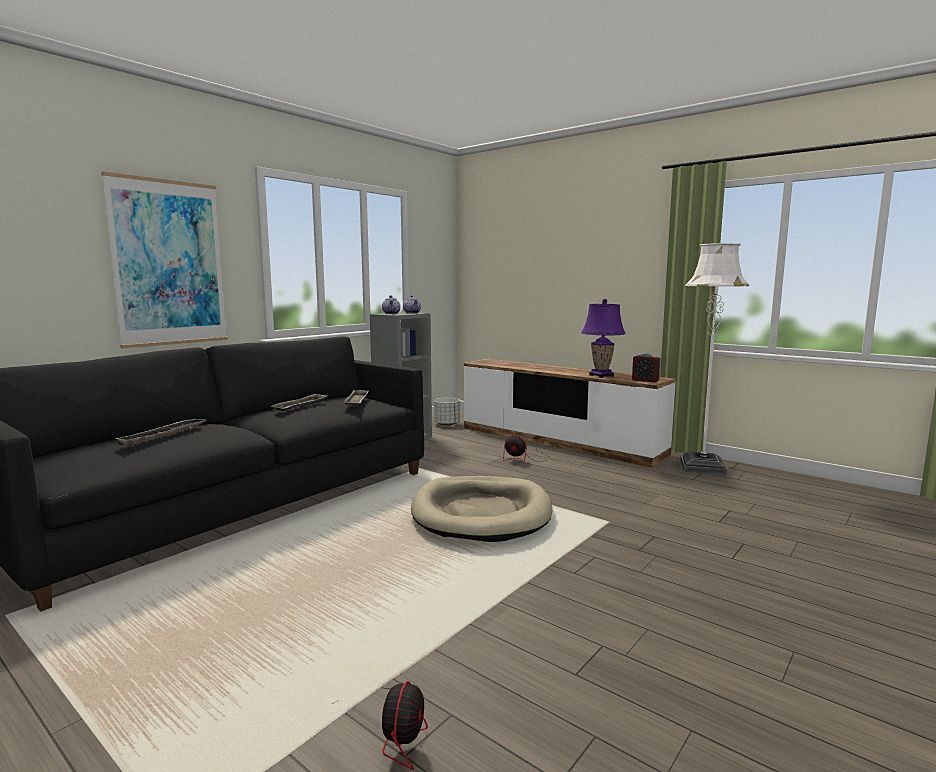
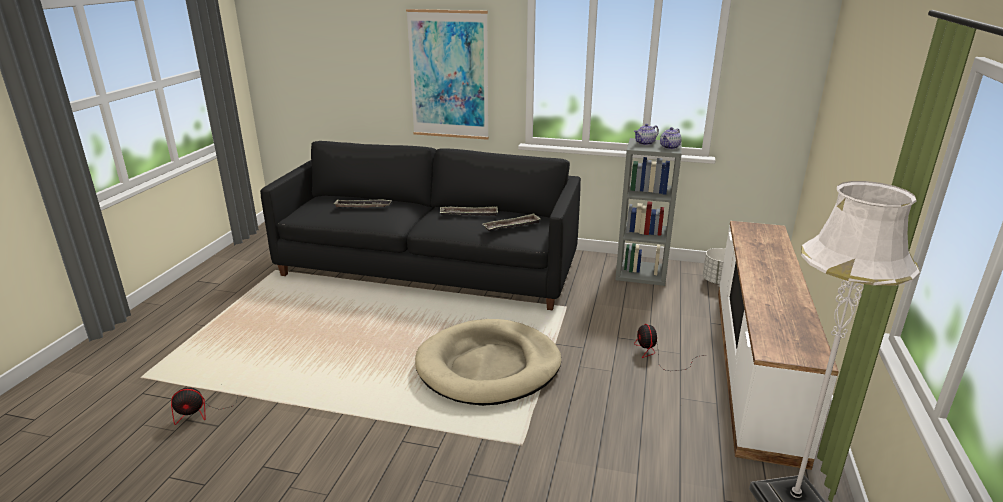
camera: 65 degrees right, 15 degrees up
purple table lamp [581,299,626,378] -> none
alarm clock [632,354,661,383] -> none

